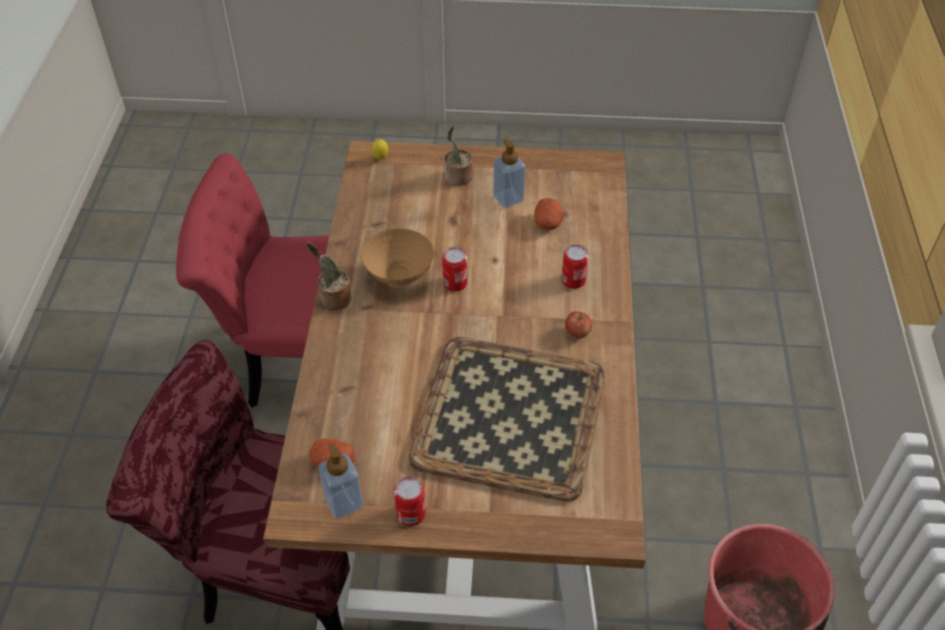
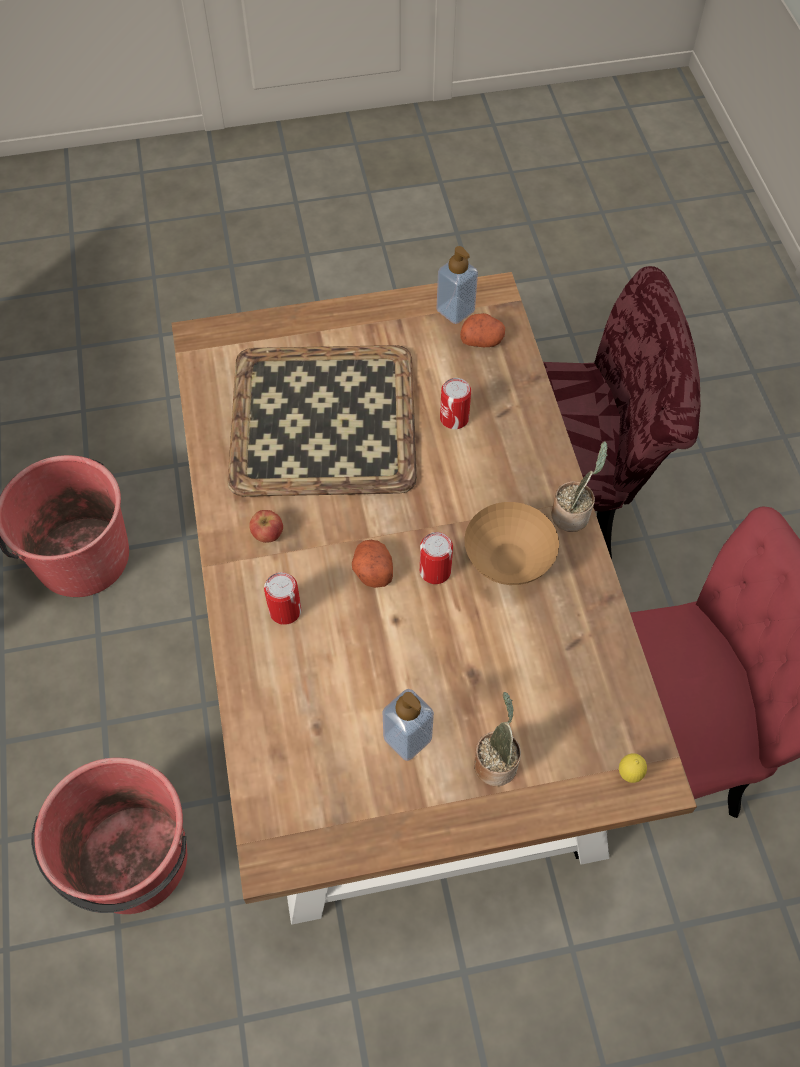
camera: 165 degrees right, 10 degrees up
can [394,477,426,526] -> can moved to [440,378,471,429]
potato [534,198,564,230] -> potato moved to [352,540,393,588]
none -> red bucket [31,758,187,914]

